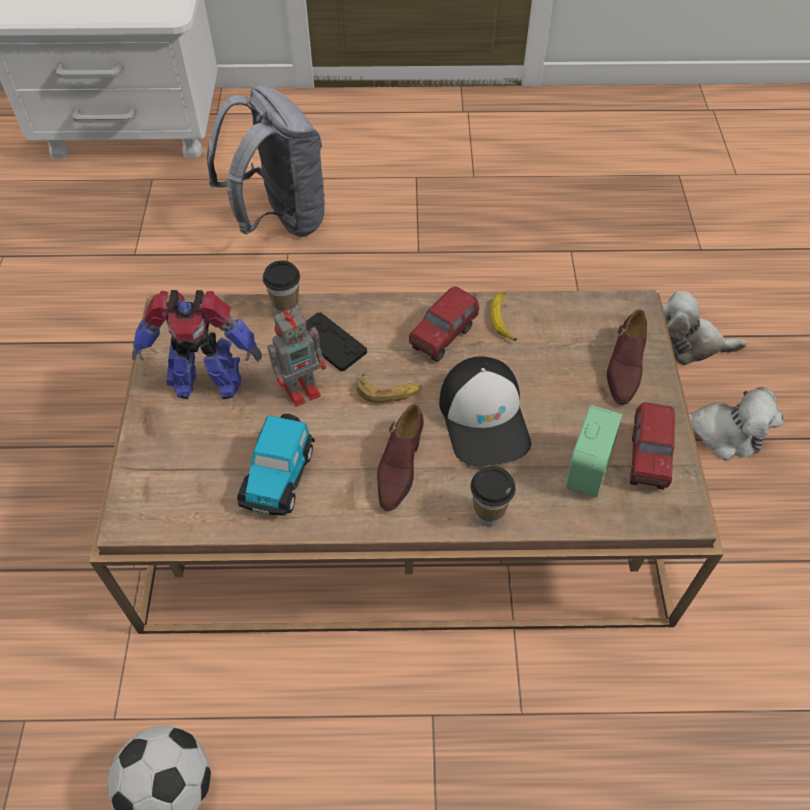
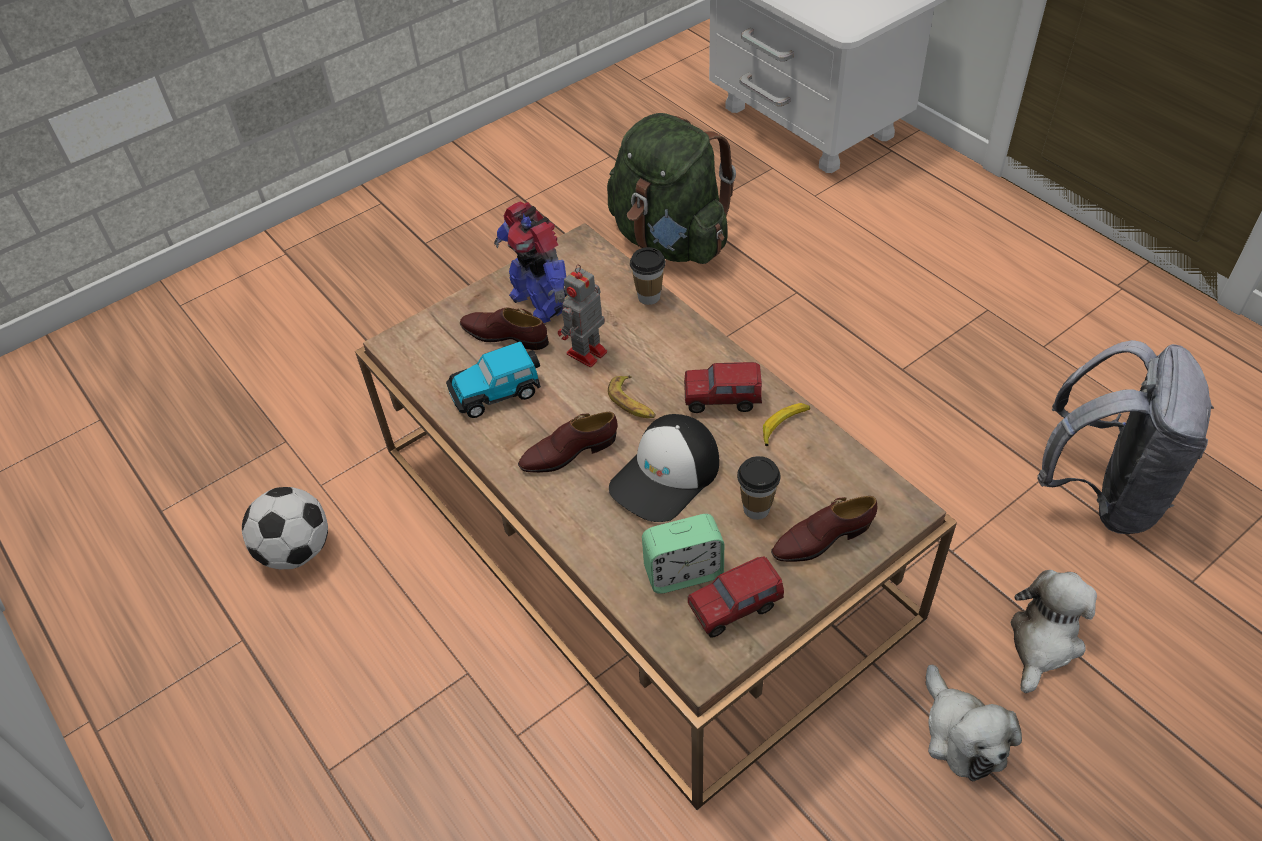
camera: 55 degrees right, 5 degrees down
grey backpack [207,84,326,237] -> grey backpack moved to [1037,340,1214,534]
toy robot [267,306,326,407] -> toy robot turned 105 degrees clockwise [558,264,607,367]
black game controller [306,312,367,372] -> none
cup [471,466,515,527] -> cup moved to [737,456,781,520]
plush toy [662,291,747,365] -> plush toy turned 60 degrees clockwise [1011,570,1097,693]
none -> brown shoe [460,308,549,350]
none -> green backpack [607,113,736,264]

